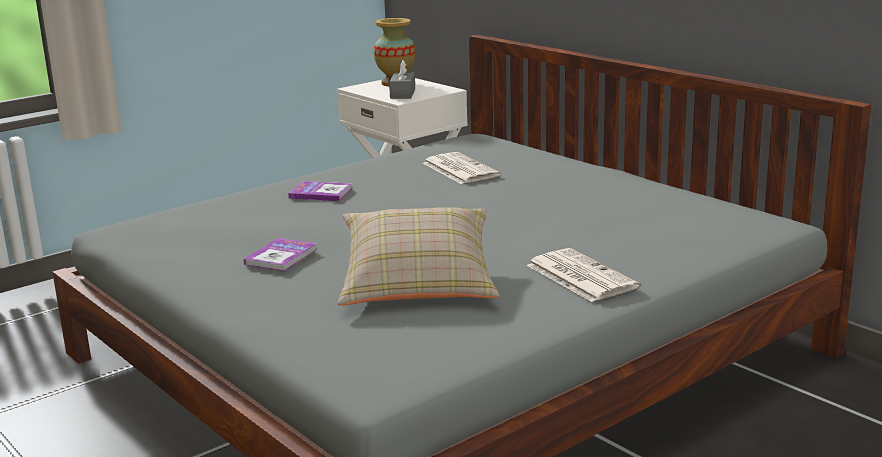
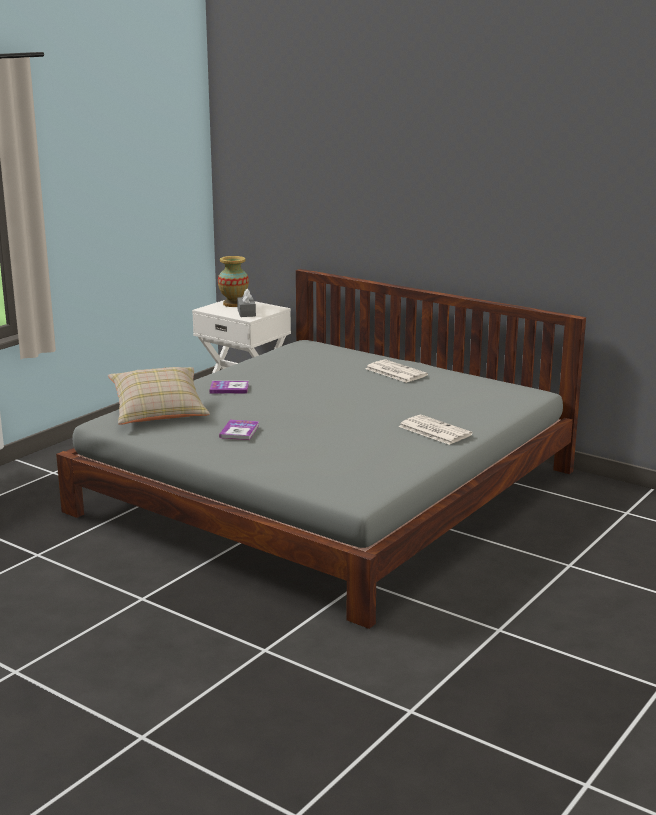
camera: 15 degrees left, 0 degrees up
beige pillow [337,207,499,306] -> beige pillow moved to [108,367,210,425]
newspaper [423,152,500,184] -> newspaper moved to [365,359,428,383]

